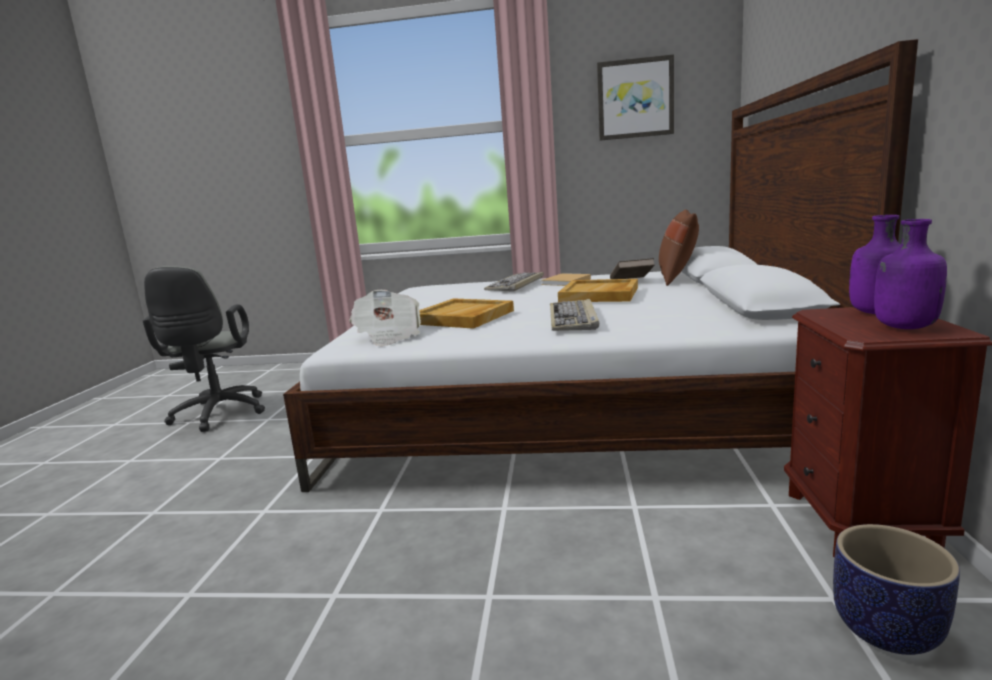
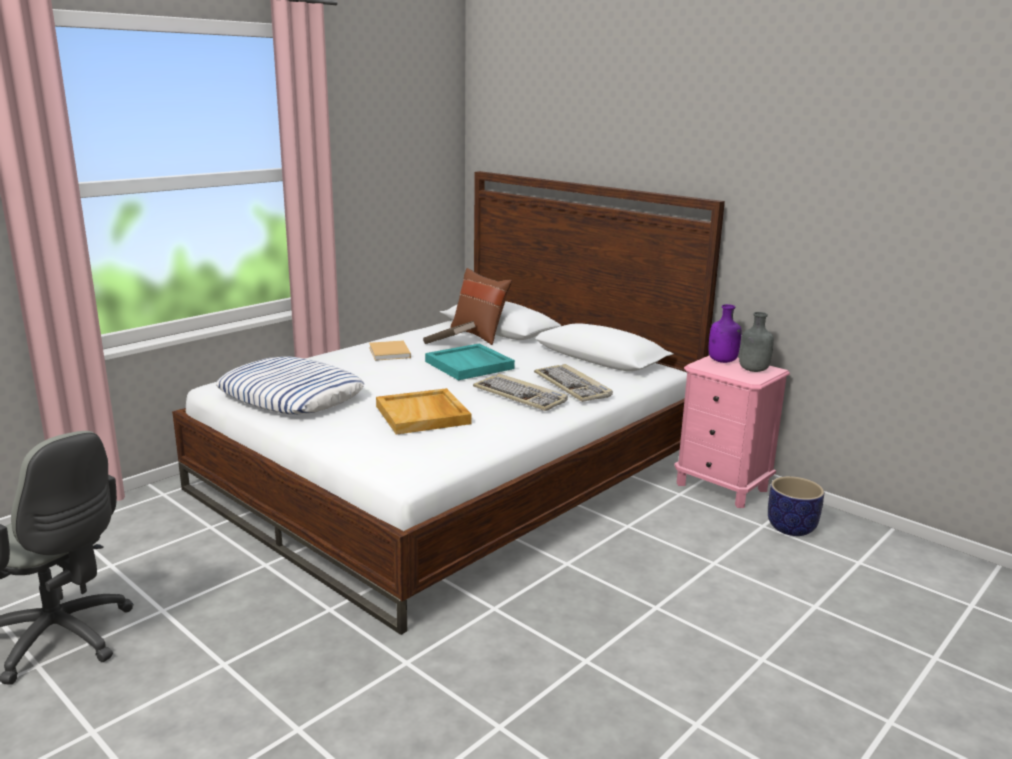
camera: 55 degrees left, 5 degrees up
newspaper [350,290,421,346] -> none
keyboard [484,272,544,291] -> keyboard moved to [534,364,613,402]
beige tray [558,279,638,302] -> turquoise tray [425,343,515,380]
picture [597,54,674,141] -> none
brown nightstand [784,307,992,557] -> pink nightstand [674,356,790,508]
purple bottle [874,219,947,329] -> grey bottle [739,312,774,372]
none -> pillow [216,356,364,415]

